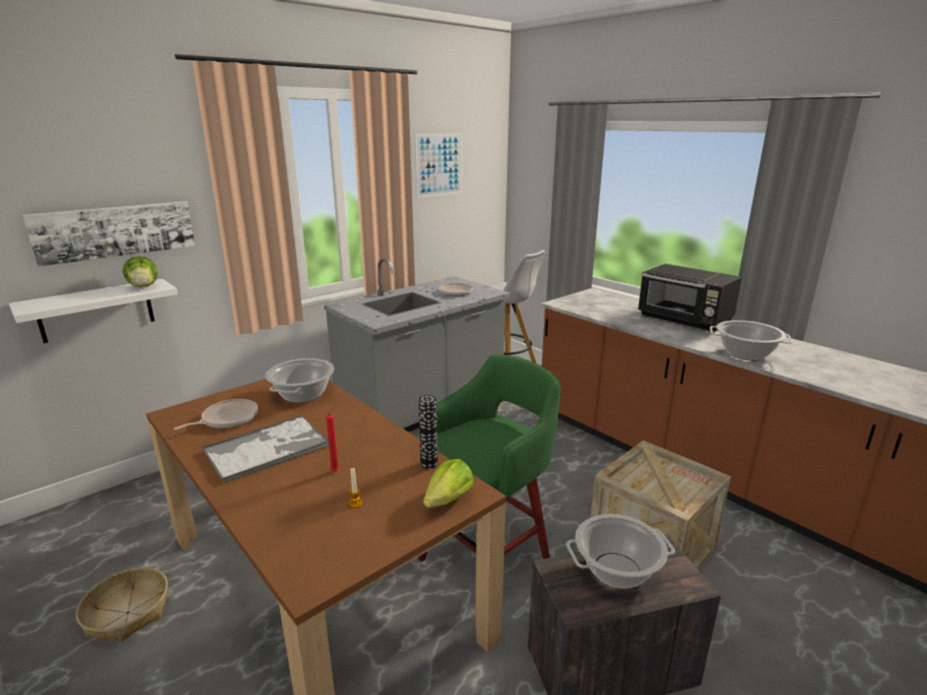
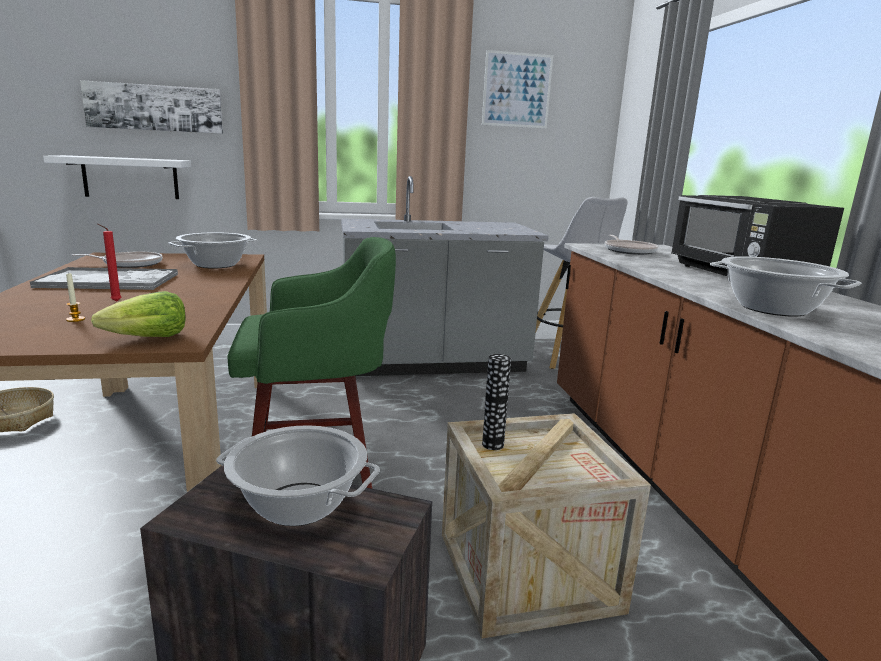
camera: 30 degrees right, 5 degrees down
lettuce [123,256,158,287] -> none
vase [419,395,438,469] -> vase moved to [482,354,511,450]
frying pan [435,279,473,296] -> frying pan moved to [605,235,658,255]

